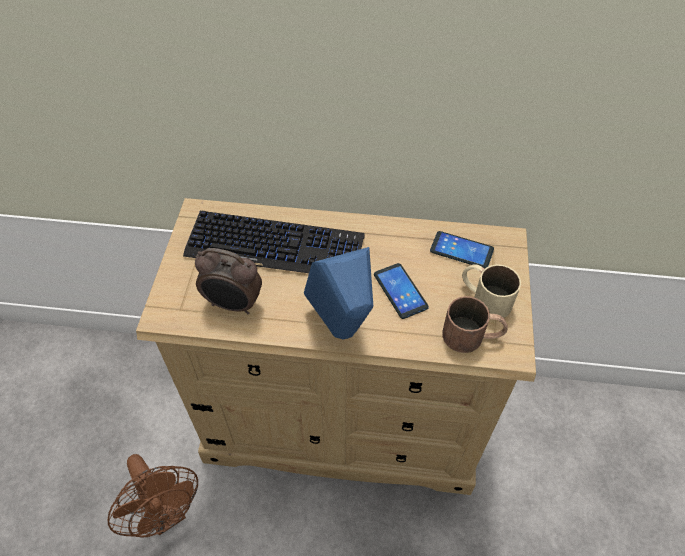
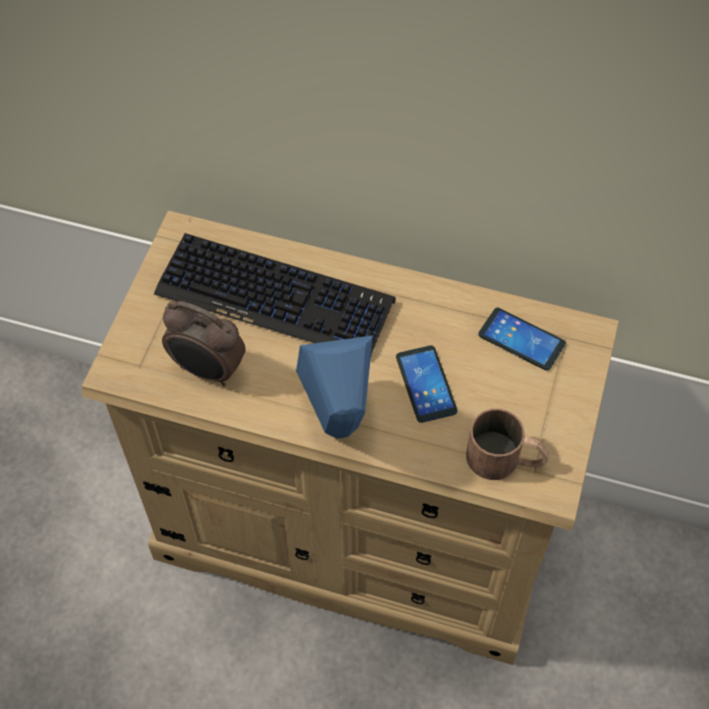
camera: 10 degrees right, 5 degrees up
brown fan [108,454,198,537] -> none
beige mug [462,264,521,318] -> none

